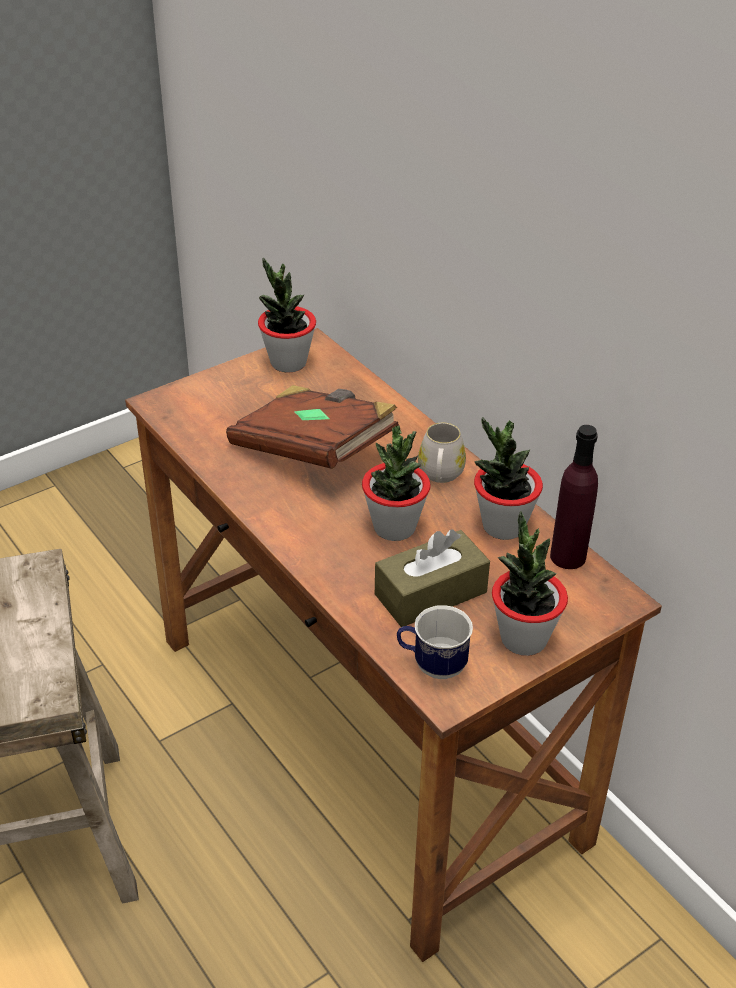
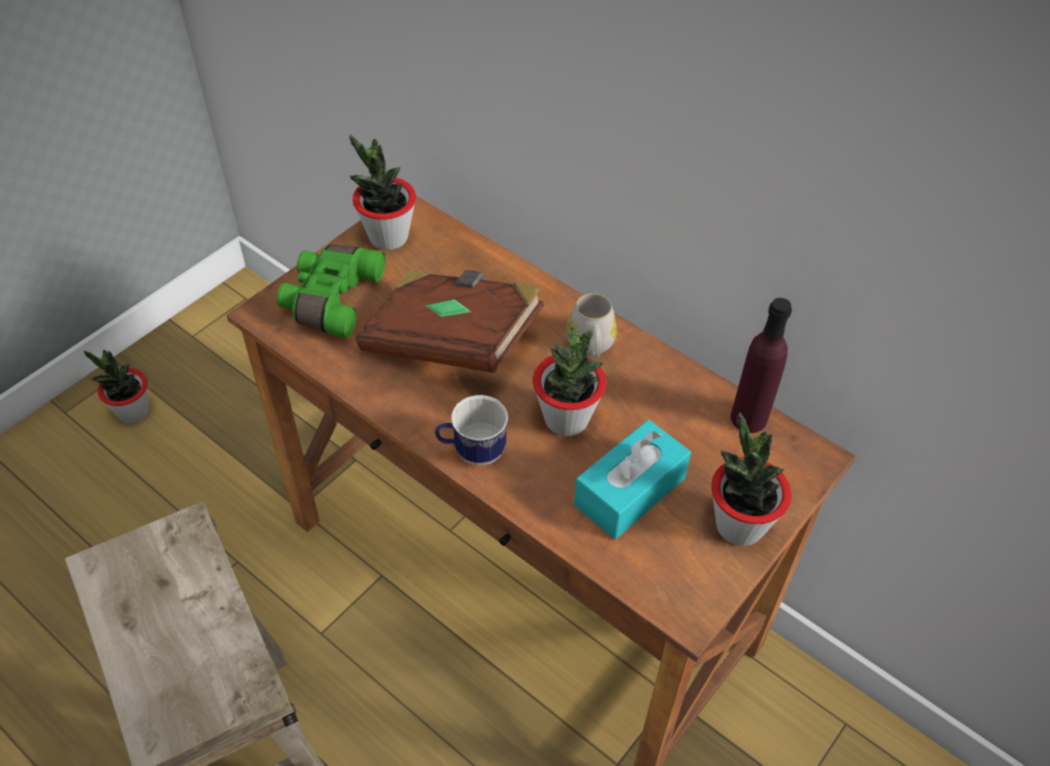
camera: 15 degrees left, 10 degrees up
brown tissue box [375,529,490,627] -> turquoise tissue box [574,420,691,539]
mug [397,605,473,679] -> mug moved to [435,395,508,465]
potted plant [474,417,543,540] -> potted plant moved to [84,350,149,423]
none -> green binoculars [277,244,386,338]

